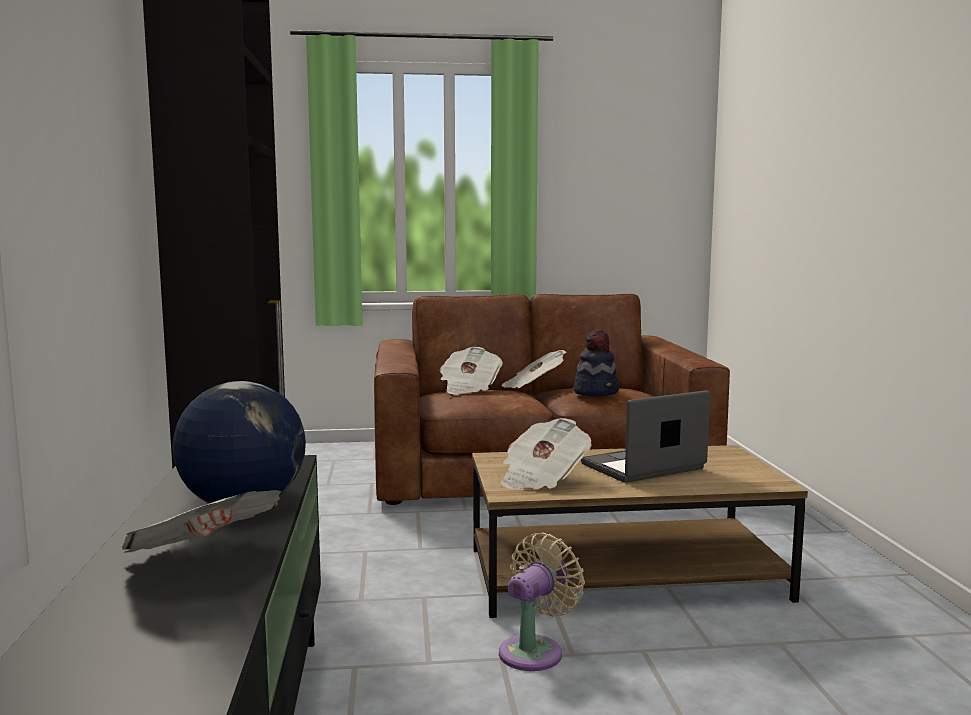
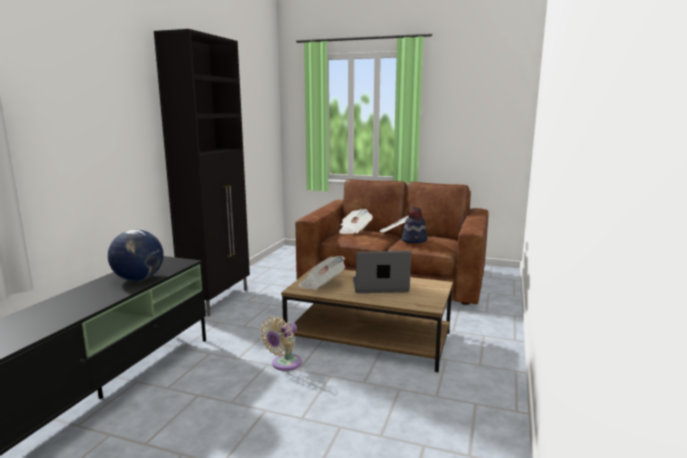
camera: 25 degrees right, 5 degrees up
newspaper [122,490,281,553] -> none
beige fan [499,532,585,671] -> beige fan turned 150 degrees clockwise [260,317,302,371]

